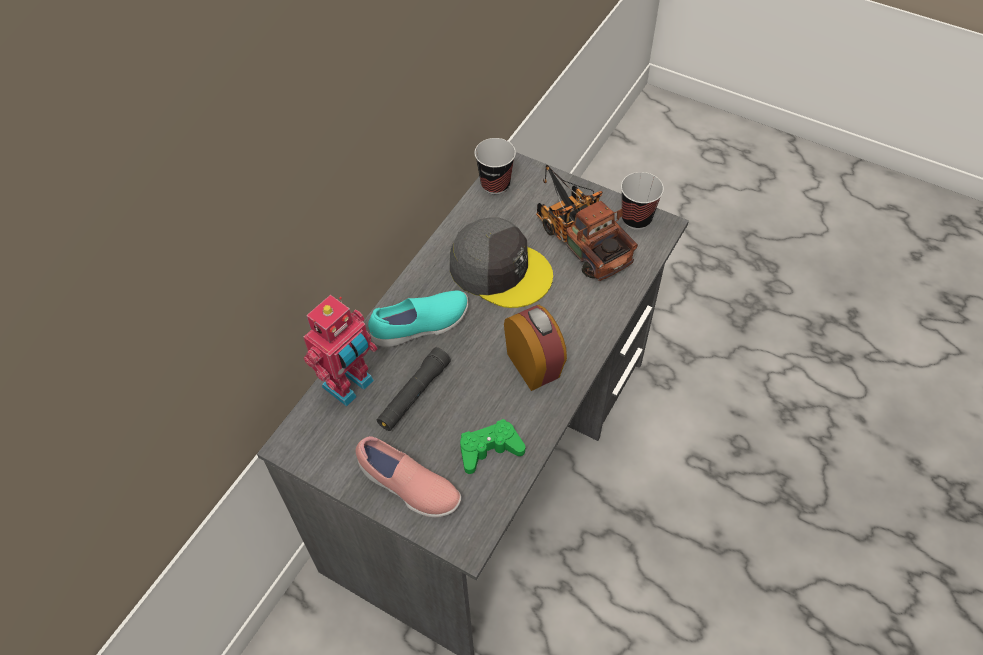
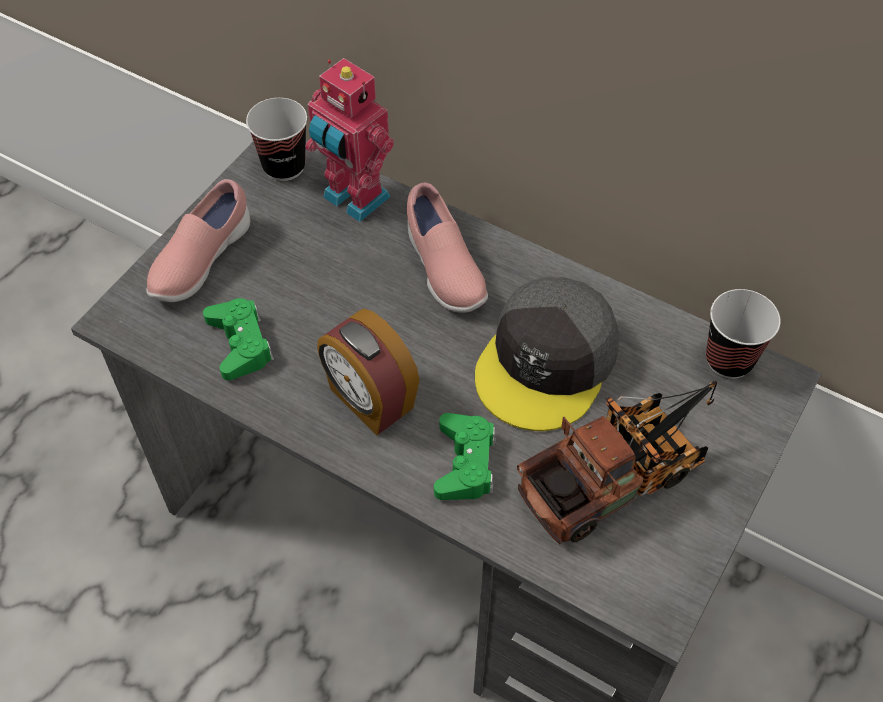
camera: 90 degrees right, 0 degrees up
turquoise shoe [368,291,468,347] -> pink shoe [407,183,488,313]
black flashlight [377,347,451,431] -> none
alarm clock [504,305,567,391] -> alarm clock turned 75 degrees clockwise [317,308,420,436]
cup [621,172,664,230] -> cup moved to [246,98,307,181]
none -> green game controller [434,413,496,500]

